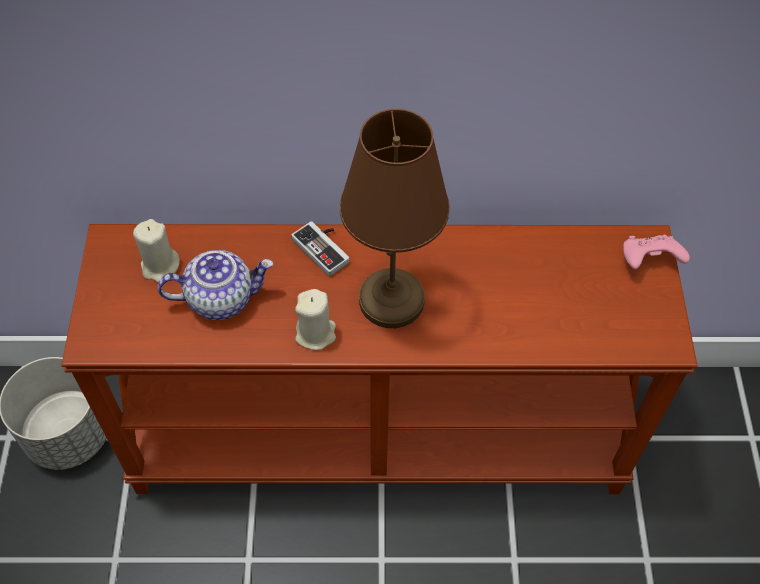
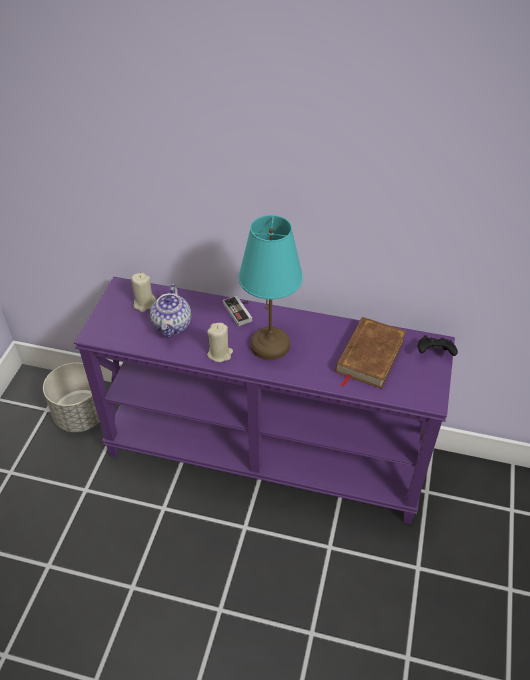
camera: 15 degrees right, 10 degrees down
brown console table [61,224,698,494] -> purple console table [74,276,455,524]
teapot [157,250,273,320] -> teapot turned 90 degrees clockwise [150,284,191,338]
brown table lamp [340,109,450,328] -> turquoise table lamp [239,215,303,360]
pink game controller [623,235,690,269] -> black game controller [418,335,458,356]
none -> brown book [335,317,406,389]

